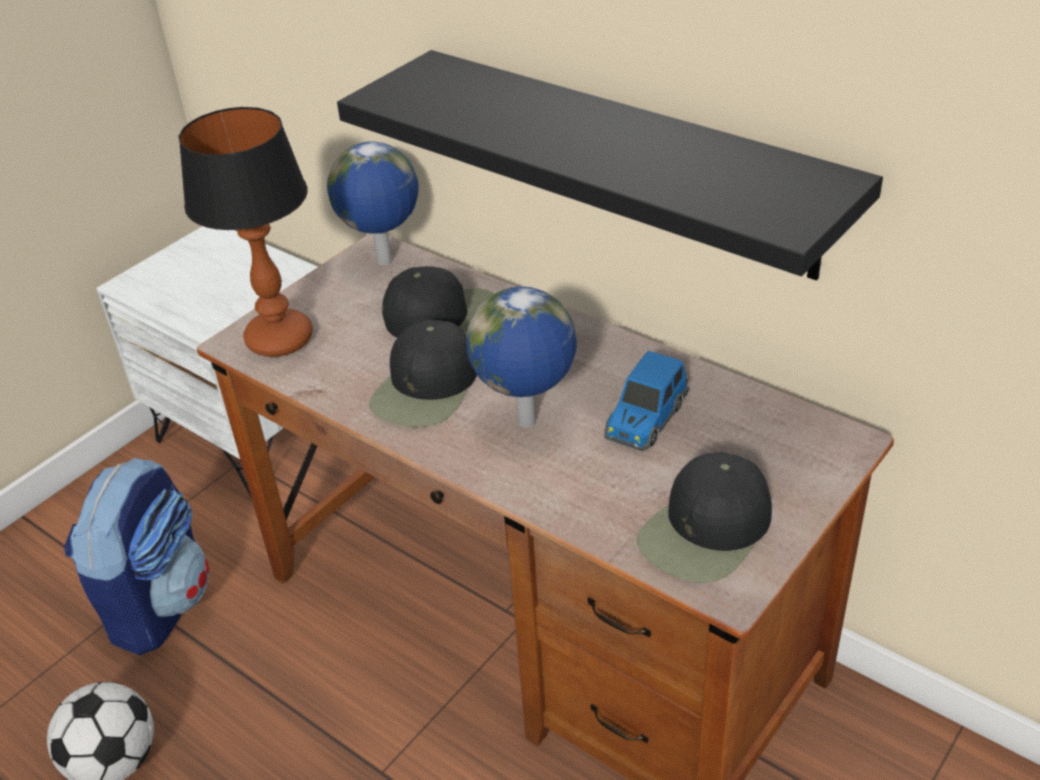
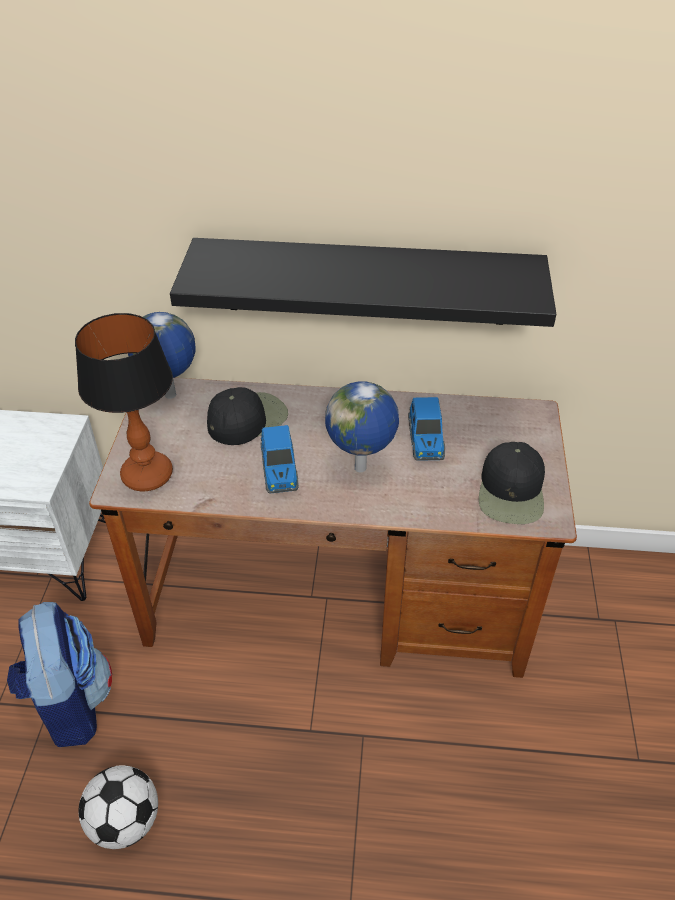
camera: 35 degrees left, 5 degrees up
black cap [369,320,477,427] -> toy car [260,425,299,494]

